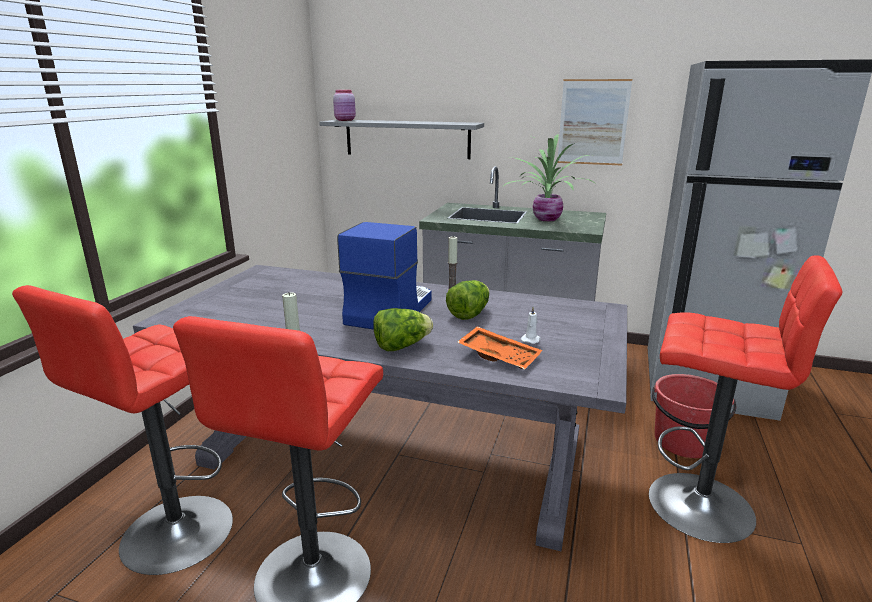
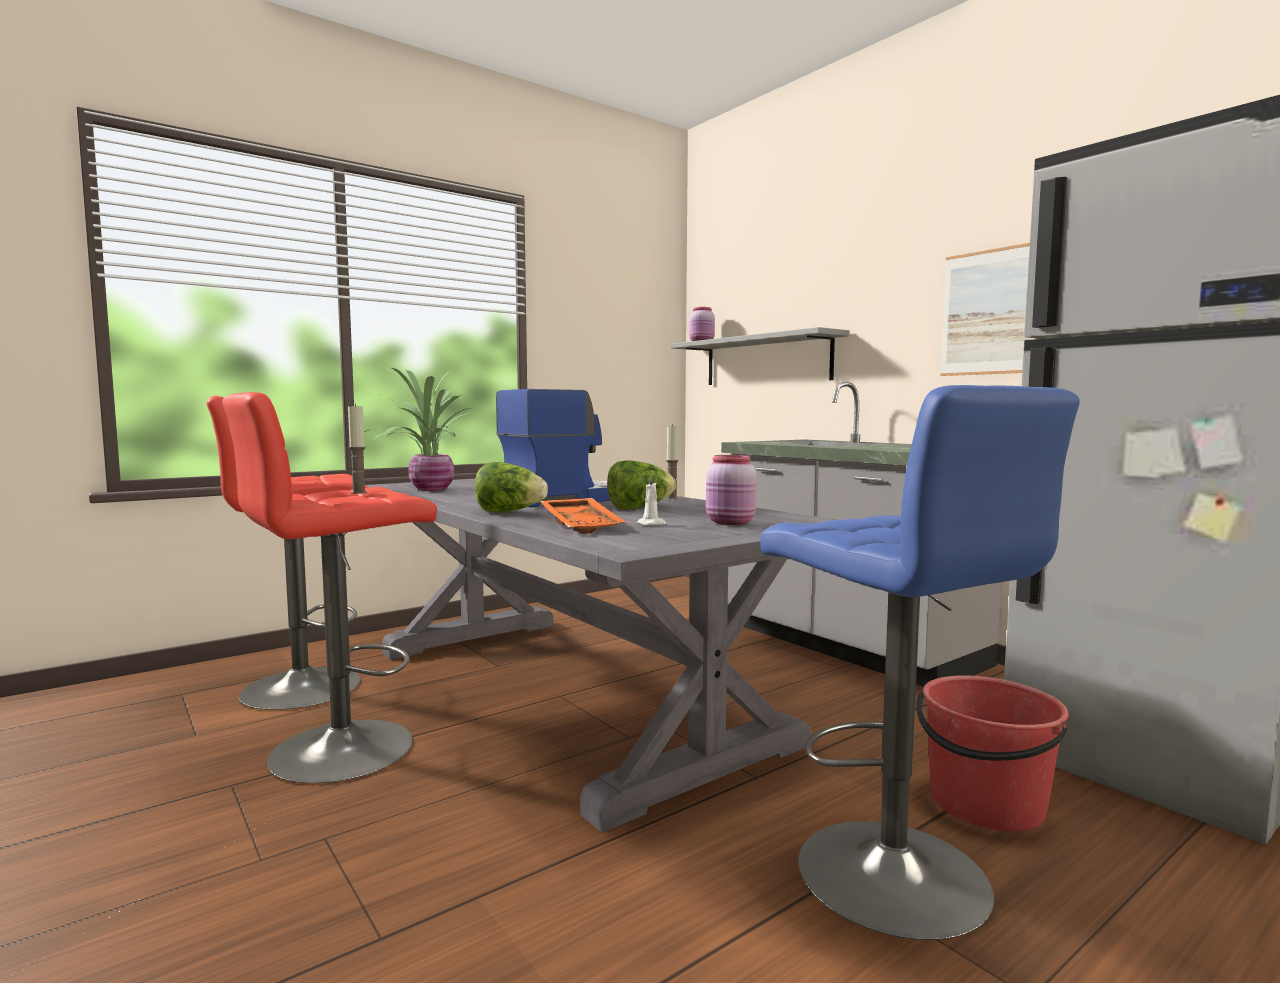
camera: 35 degrees right, 15 degrees down
potted plant [502,134,597,222] -> potted plant moved to [364,368,488,491]
red stool [649,255,842,543] -> blue stool [760,385,1080,940]
none -> pink jar [706,455,757,525]

